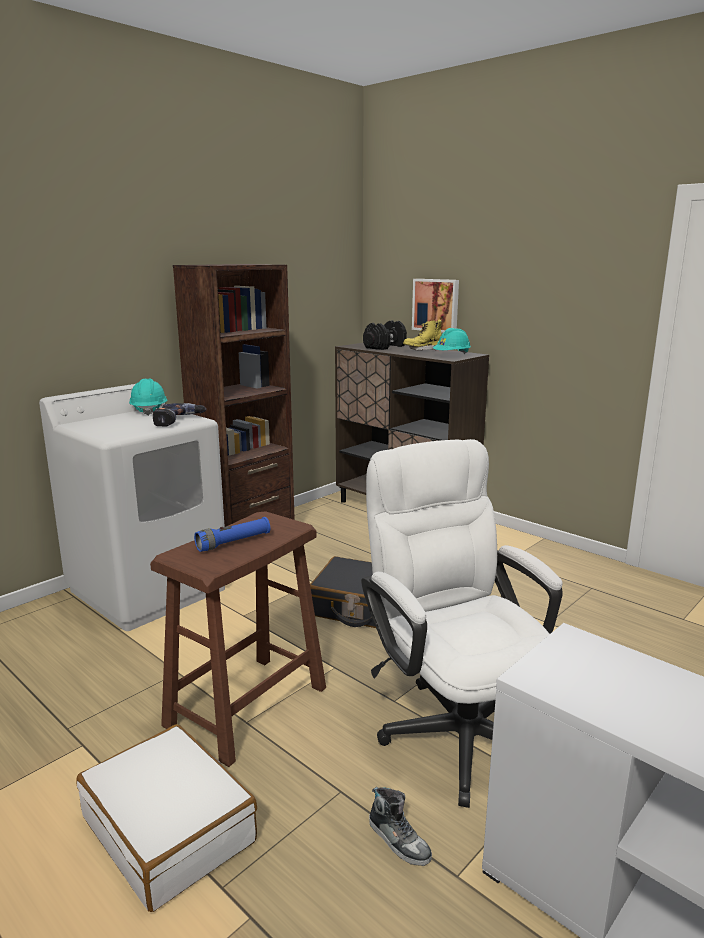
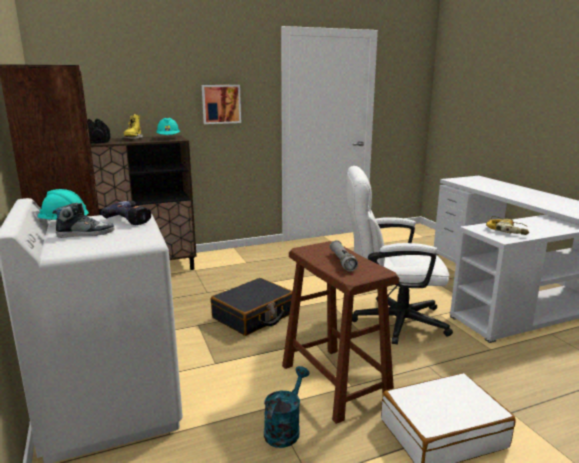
camera: 65 degrees left, 0 degrees up
blue flashlight [194,517,270,552] -> grey flashlight [330,240,358,272]
shoe [369,787,432,866] -> shoe moved to [53,203,114,238]
picture [412,279,459,333] -> picture moved to [202,85,241,124]
none -> turquoise watering can [264,366,310,448]
none -> power drill [486,216,529,235]

